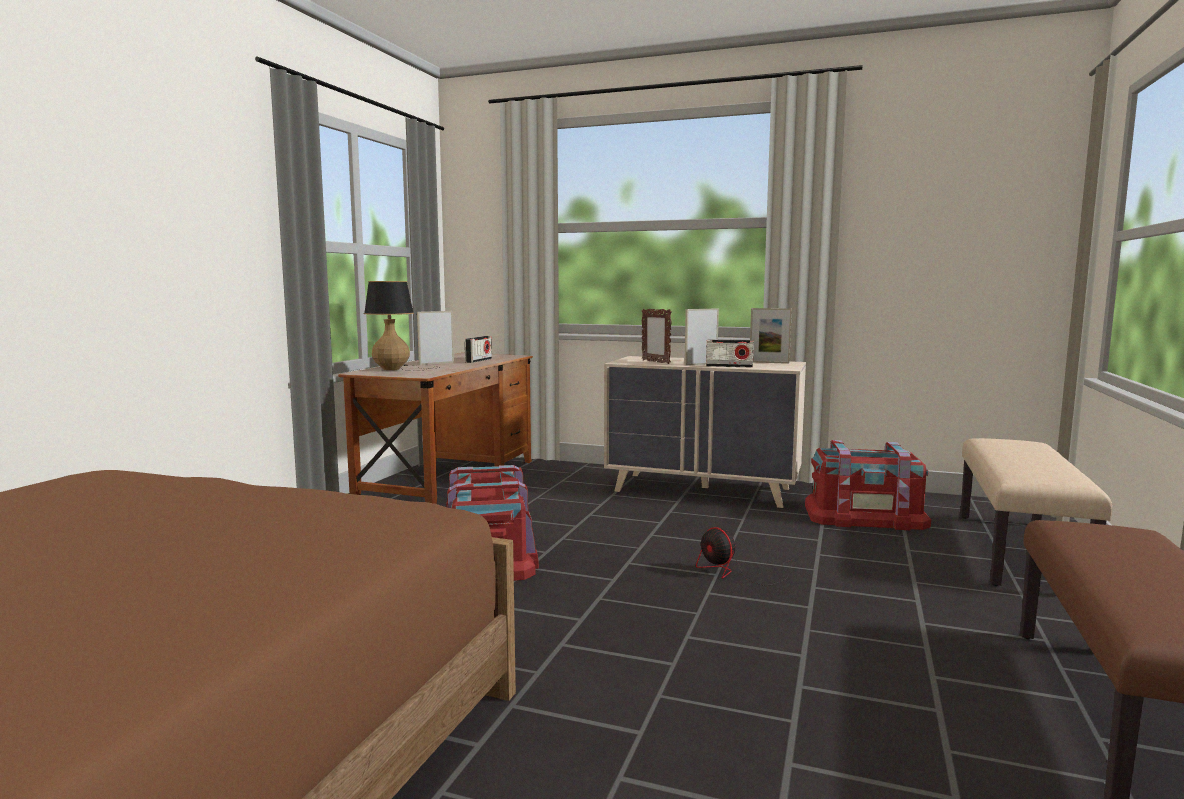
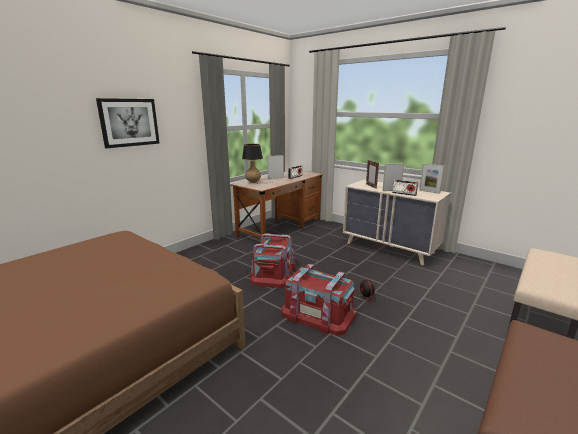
camera: 20 degrees right, 10 degrees up
red storage box [805,440,931,530] -> red storage box moved to [281,264,357,336]
none -> picture [96,98,160,148]

